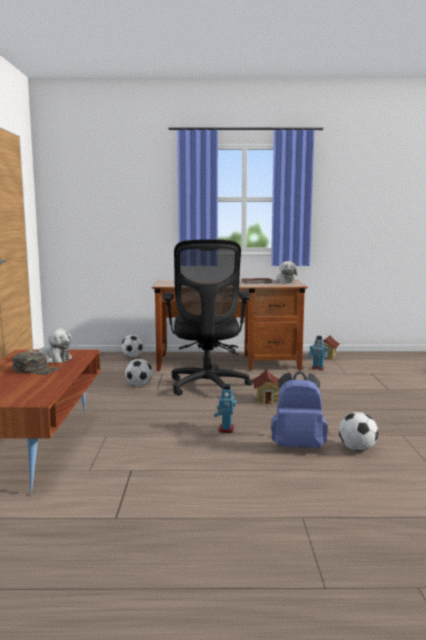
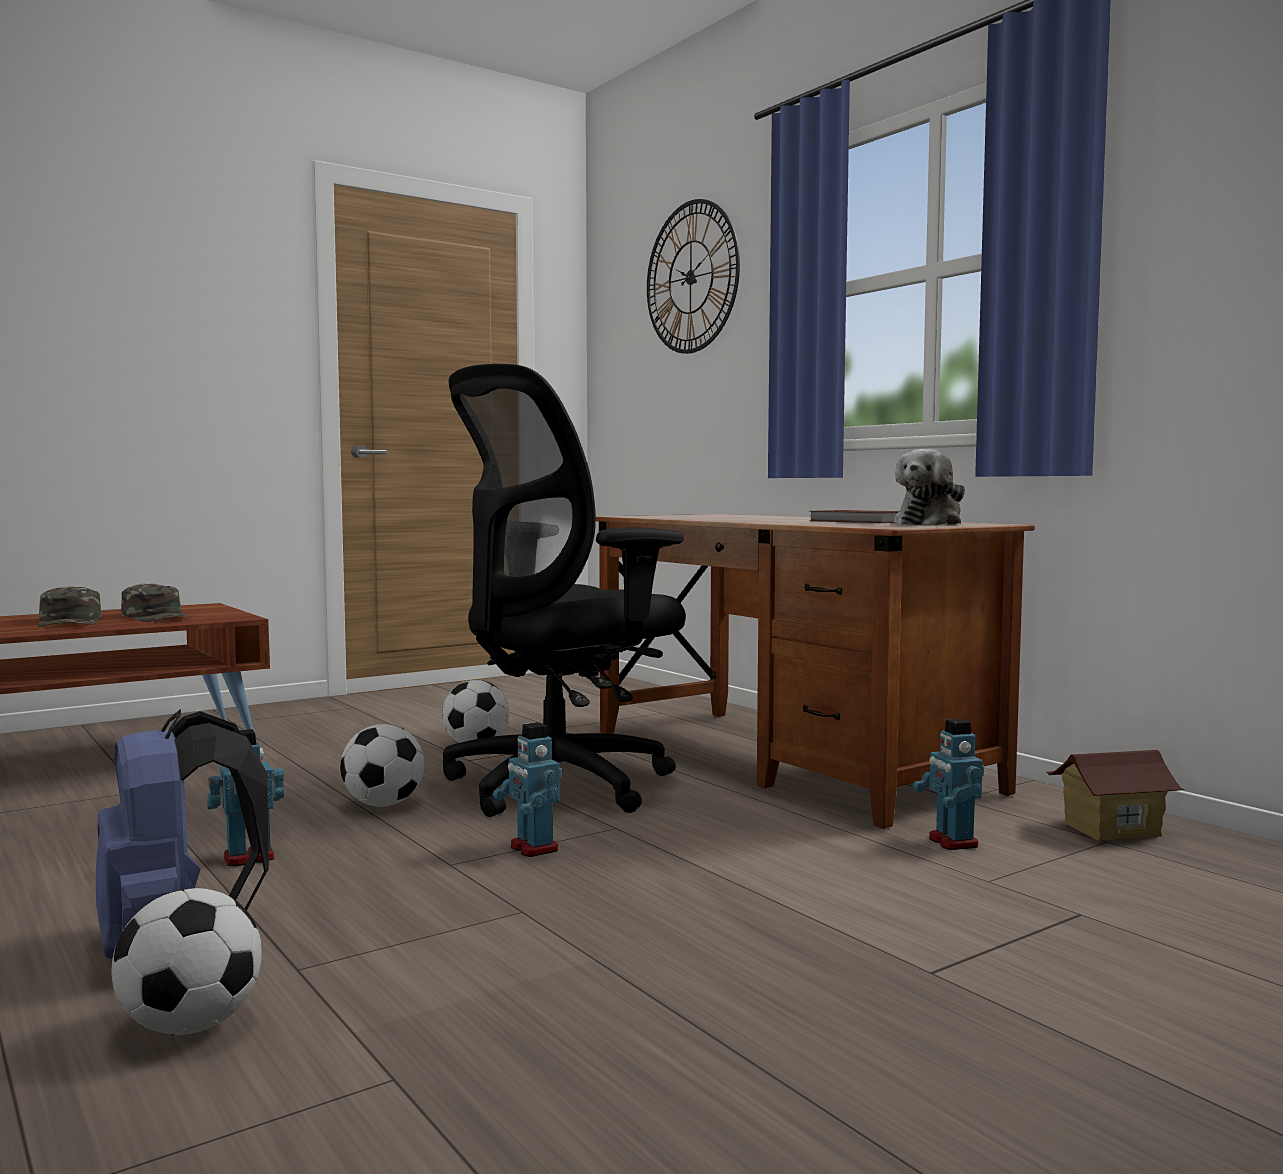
camera: 55 degrees right, 5 degrees down
plush toy [29,328,72,363] -> green cap [121,584,194,622]
football [121,335,144,357] -> football moved to [340,724,424,807]
toy house [253,370,279,404] -> toy robot [493,722,562,857]
none -> wall clock [647,199,740,354]

